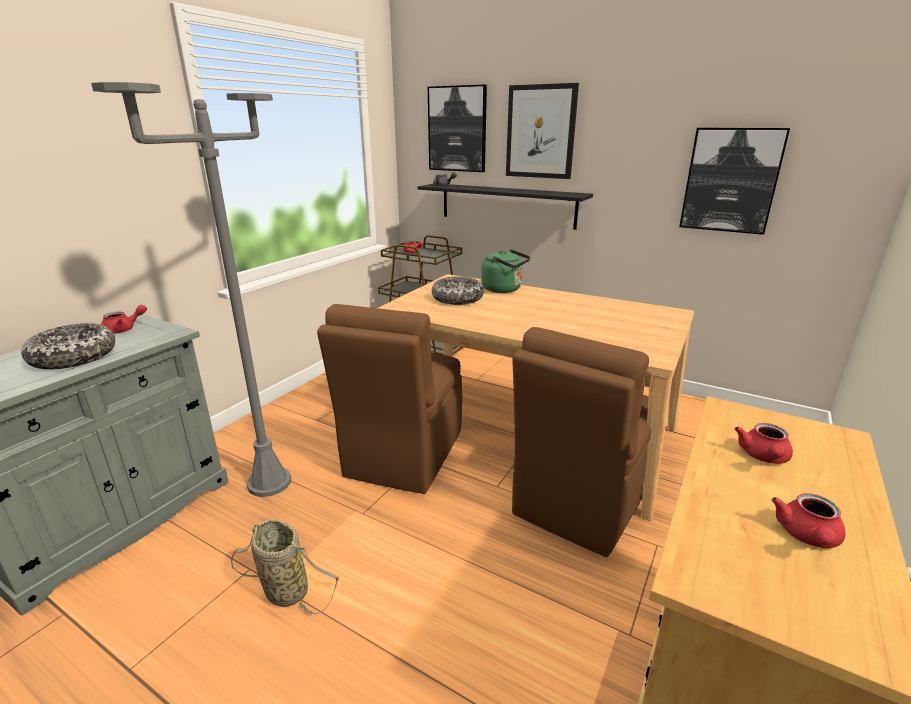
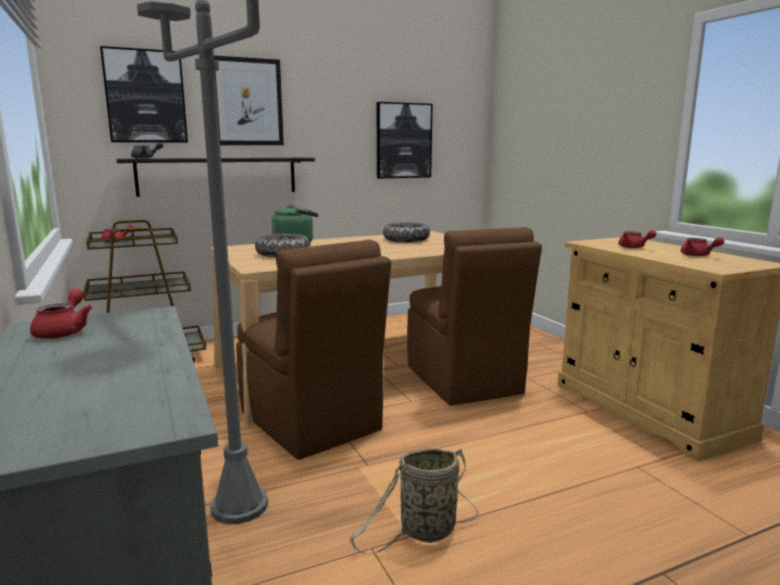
camera: 55 degrees left, 10 degrees down
bowl [21,323,115,370] -> bowl moved to [383,222,430,242]

